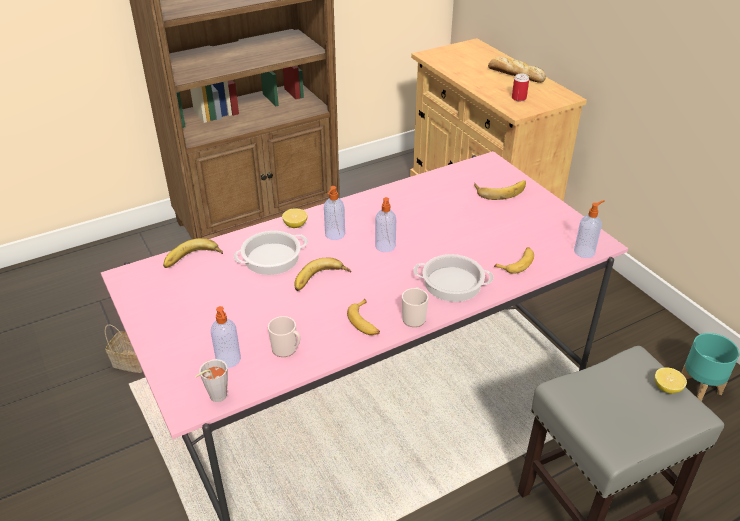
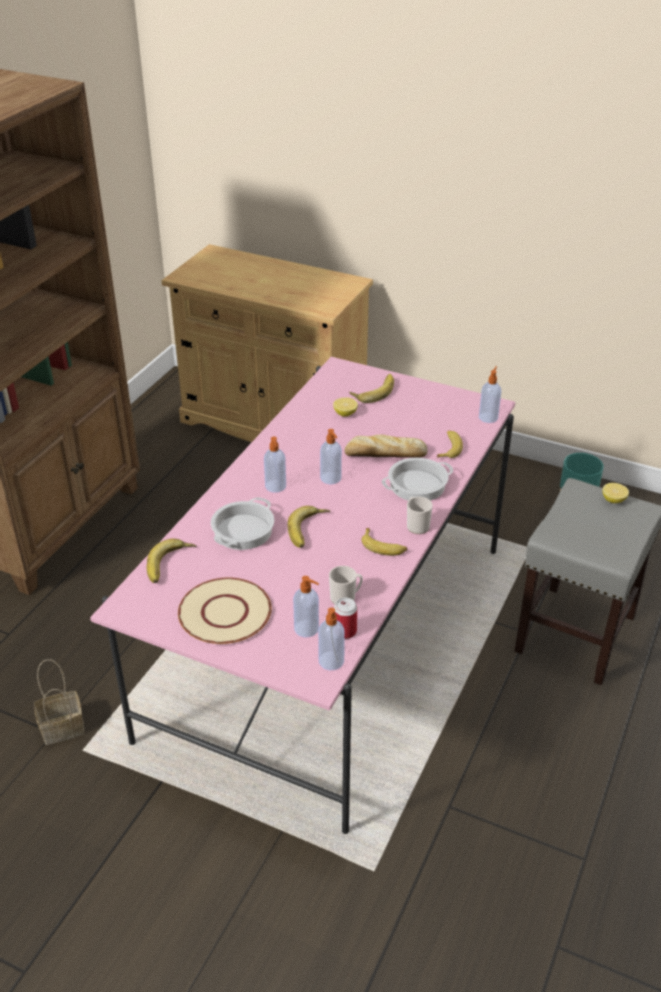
camera: 35 degrees left, 0 degrees up
grey cup [195,359,228,402] -> soap dispenser [318,608,345,670]
lemon [282,208,308,228] -> lemon moved to [333,397,358,417]
bread [488,57,546,83] -> bread moved to [345,435,427,458]
can [512,73,529,101] -> can moved to [334,598,357,639]
none -> beige plate [178,578,272,644]

